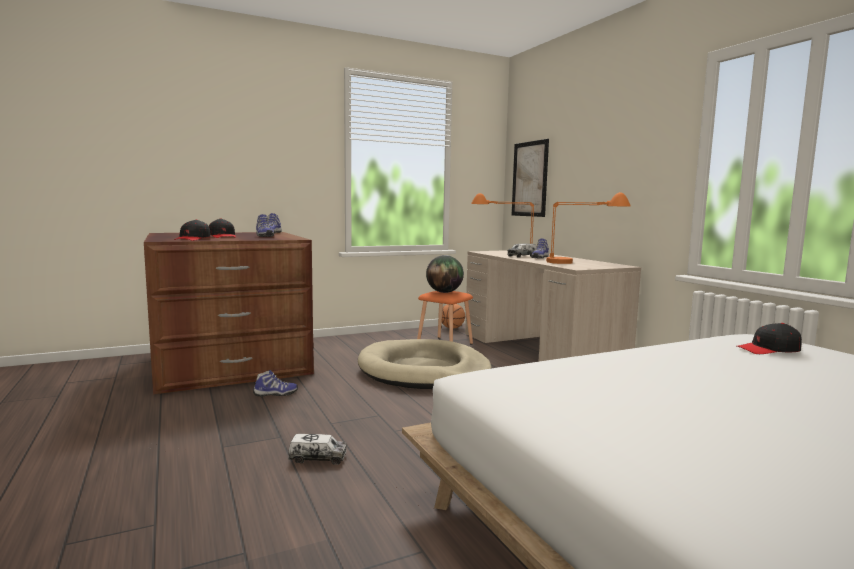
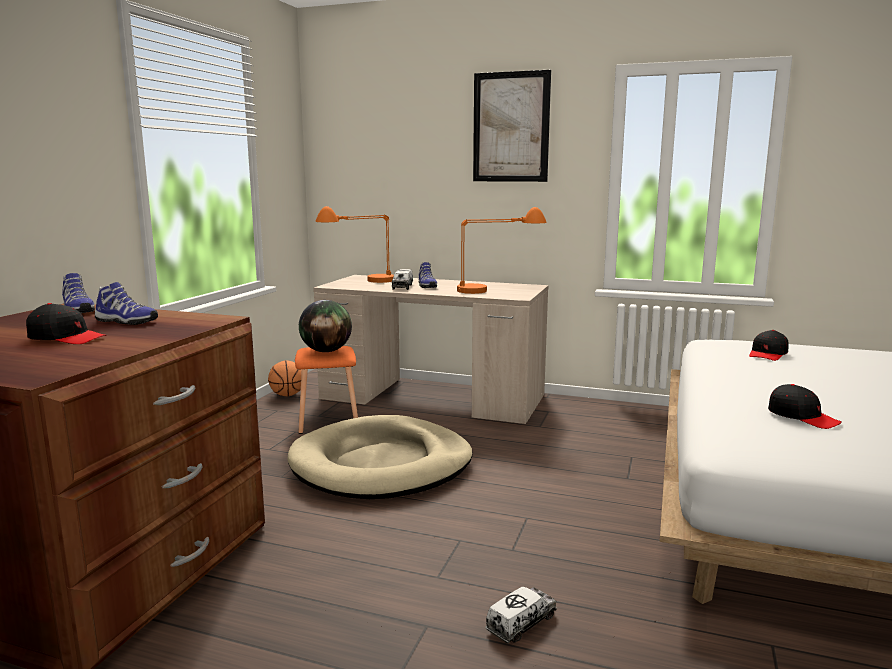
camera: 45 degrees left, 5 degrees up
black cap [174,219,211,241] -> black cap moved to [768,384,842,429]
shoe [253,370,298,397] -> none
picture [512,139,549,217] -> picture moved to [473,70,551,182]

